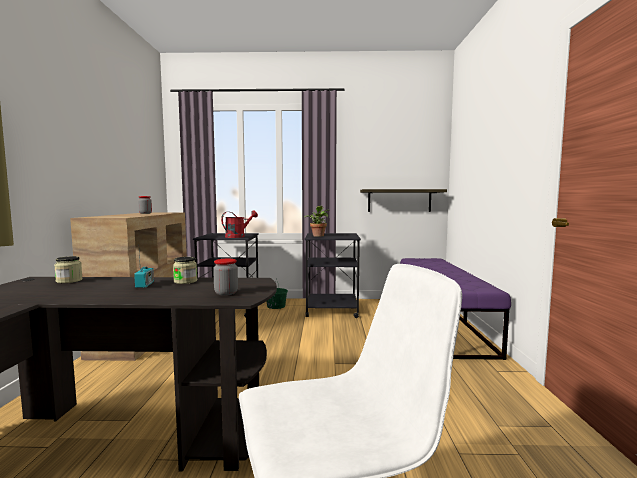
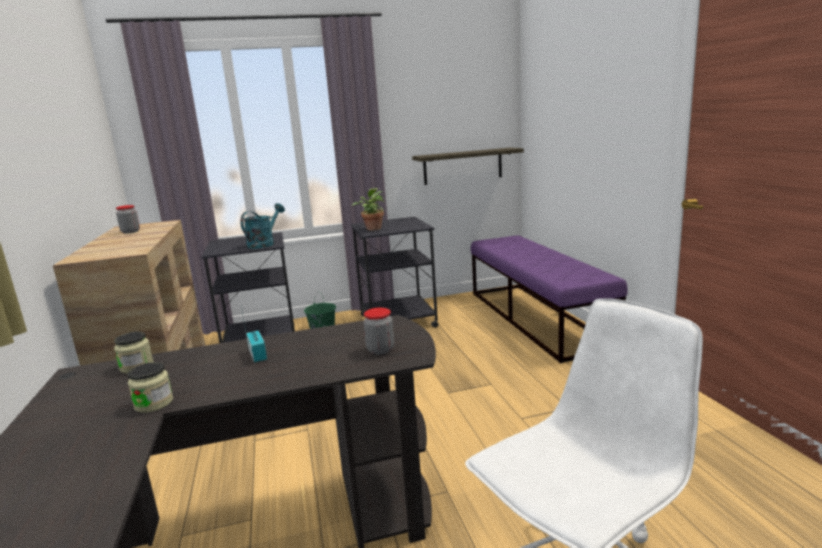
camera: 15 degrees left, 10 degrees up
jar [173,257,197,284] -> jar moved to [128,362,173,413]
red watering can [221,210,258,238] -> turquoise watering can [240,203,285,249]

